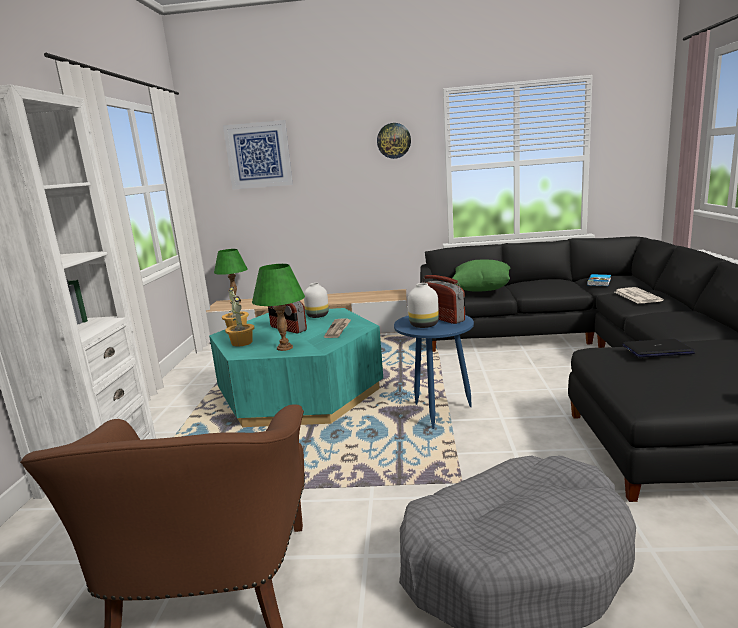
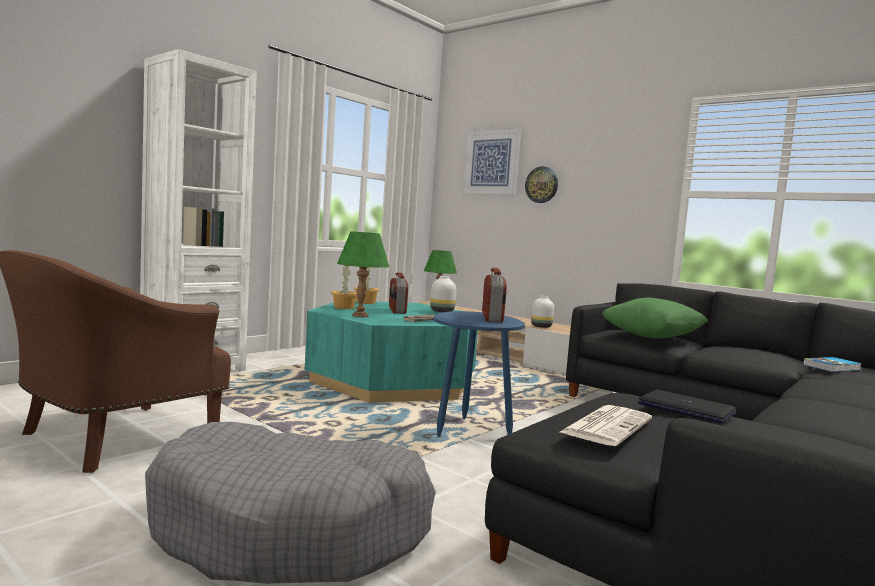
camera: 35 degrees right, 10 degrees down
wall clock [377,123,411,159] -> wall clock moved to [525,166,558,203]
white vase [408,283,439,328] -> white vase moved to [531,296,554,328]
newspaper [615,287,664,304] -> newspaper moved to [558,405,652,446]

